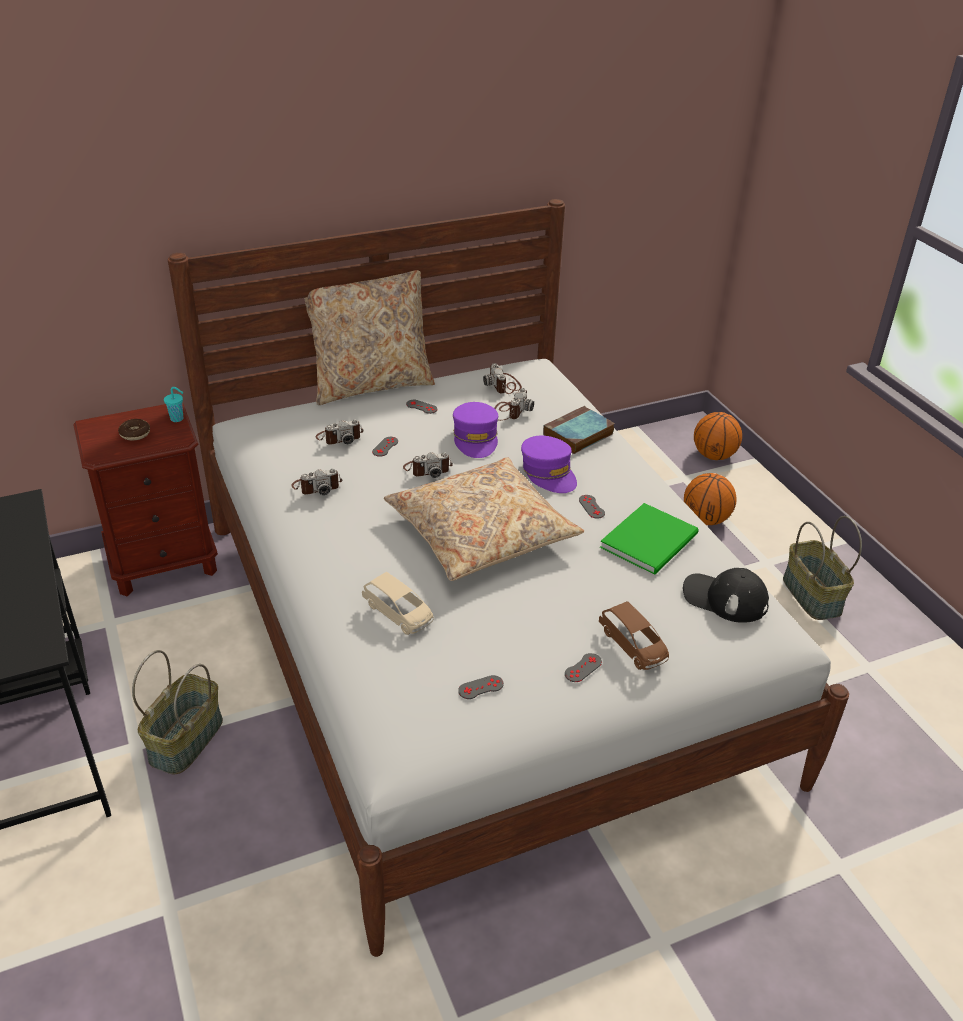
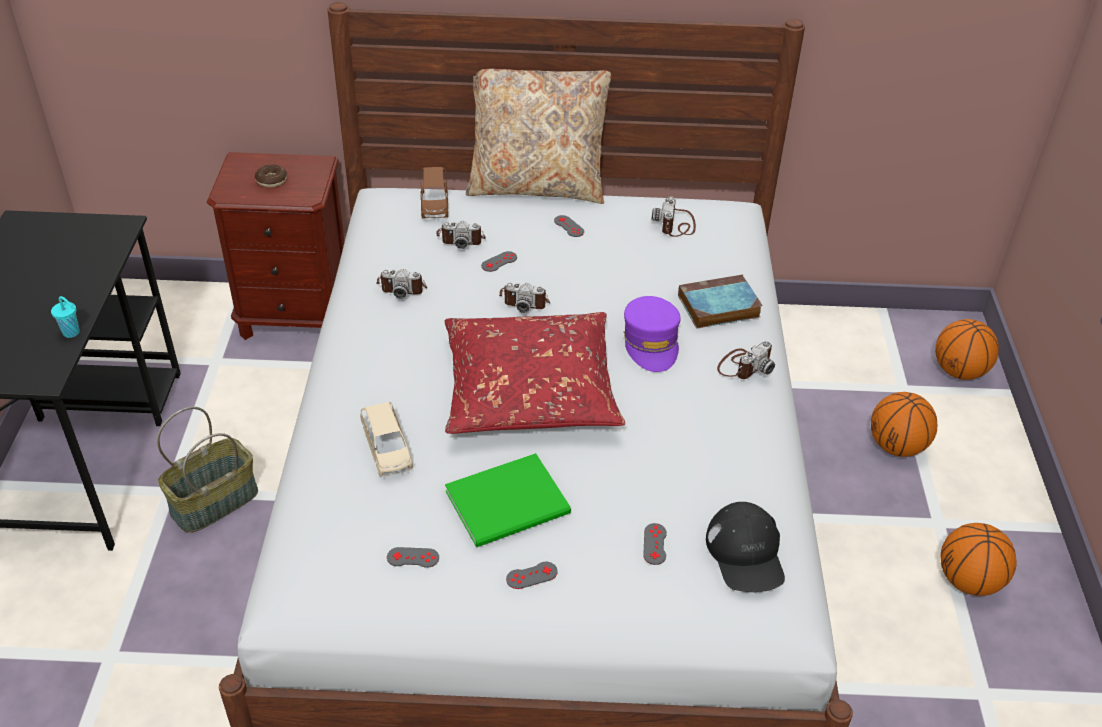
camera: 25 degrees right, 5 degrees up
turquoise cup [164,387,184,422] -> turquoise cup moved to [51,296,80,338]
beige pillow [384,457,584,581] -> red pillow [445,312,625,434]
purple cap [453,402,498,458] -> none
camera [494,388,534,421] -> camera moved to [717,341,775,379]
grey game controller [579,495,605,519] -> grey game controller moved to [643,523,667,565]
brown toy car [599,601,669,670] -> brown toy car moved to [421,167,448,218]
green book [600,503,699,575] -> green book moved to [445,453,571,547]
black cap [683,568,769,623] -> black cap turned 150 degrees counterclockwise [706,502,785,592]
basket [783,516,862,620] -> basketball [941,523,1017,596]

